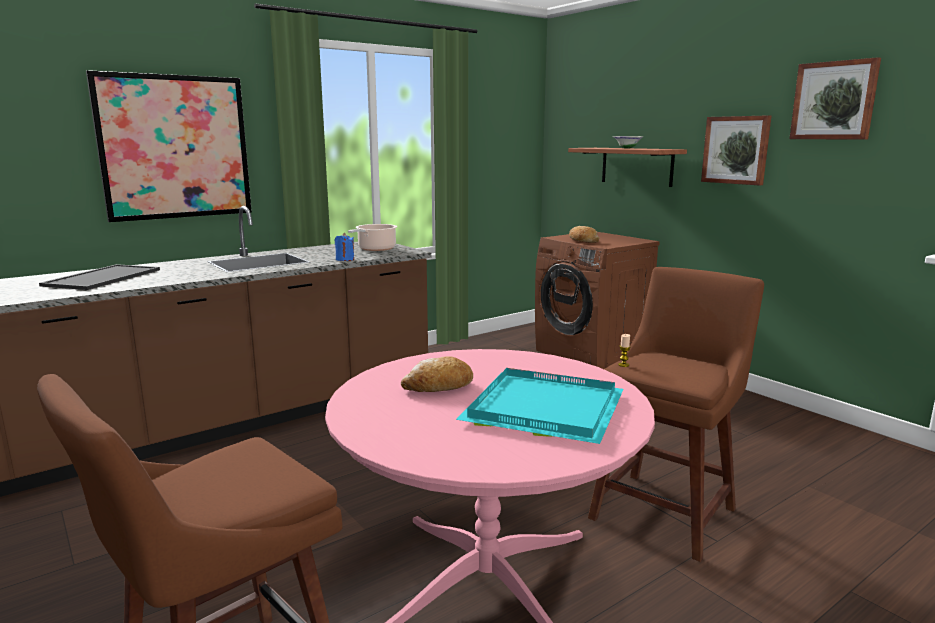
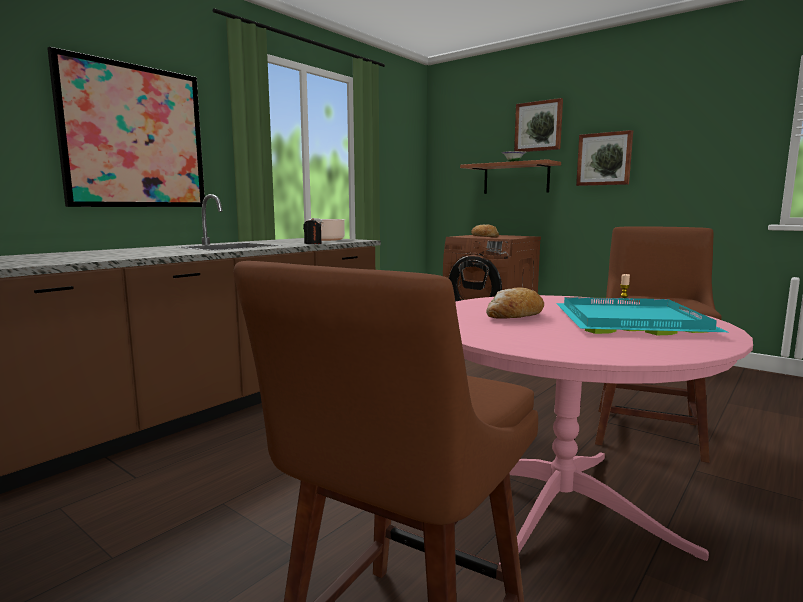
camera: 15 degrees left, 5 degrees down
tray [39,264,160,290] -> none
blue candle [335,233,354,261] -> black candle [303,218,322,244]
picture [789,57,881,140] -> picture moved to [514,98,563,152]

